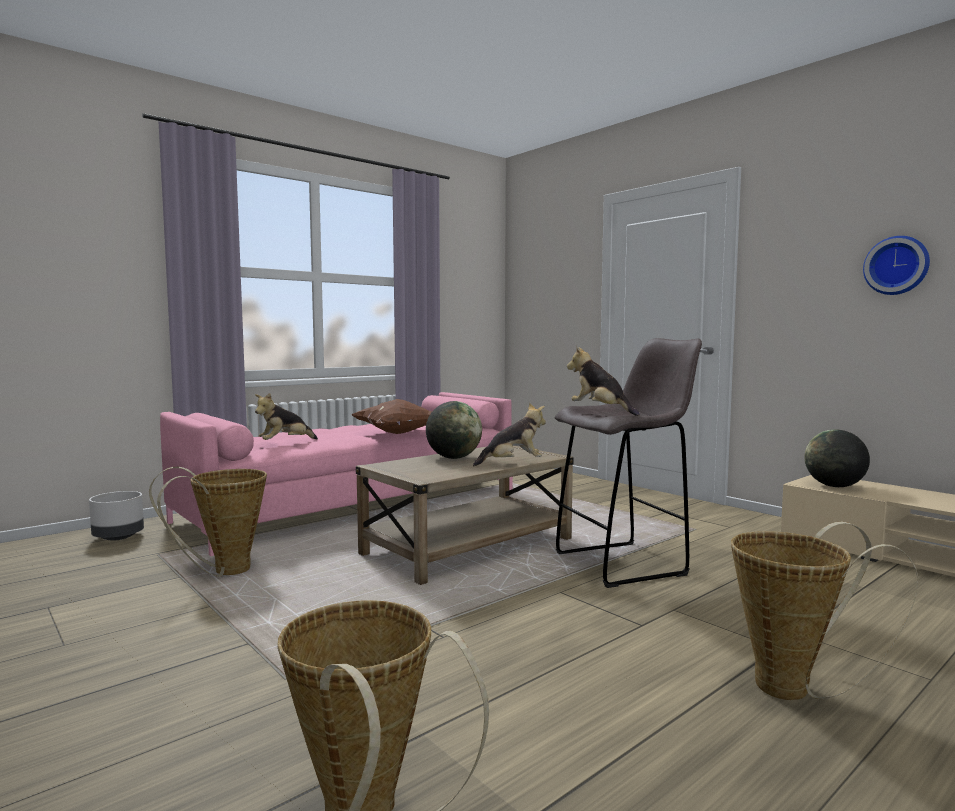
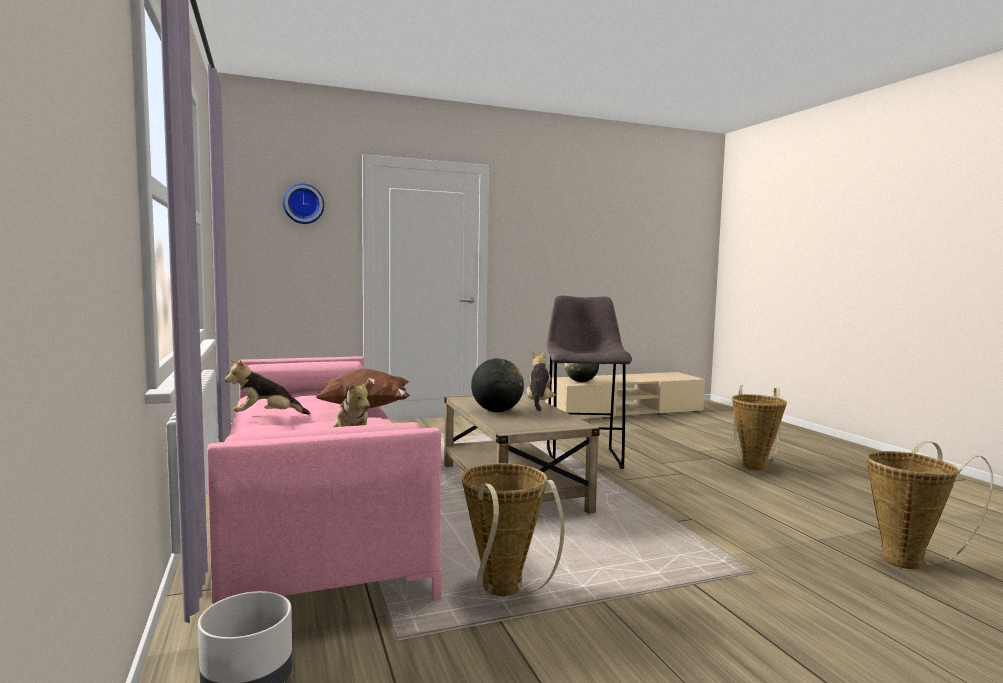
camera: 70 degrees left, 0 degrees up
plush toy [567,346,640,416] -> plush toy moved to [225,360,310,415]
wall clock [863,236,930,295] -> wall clock moved to [283,183,324,224]

